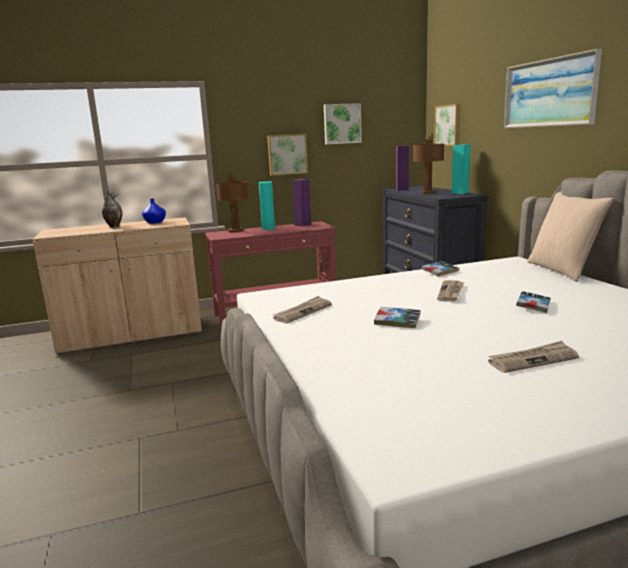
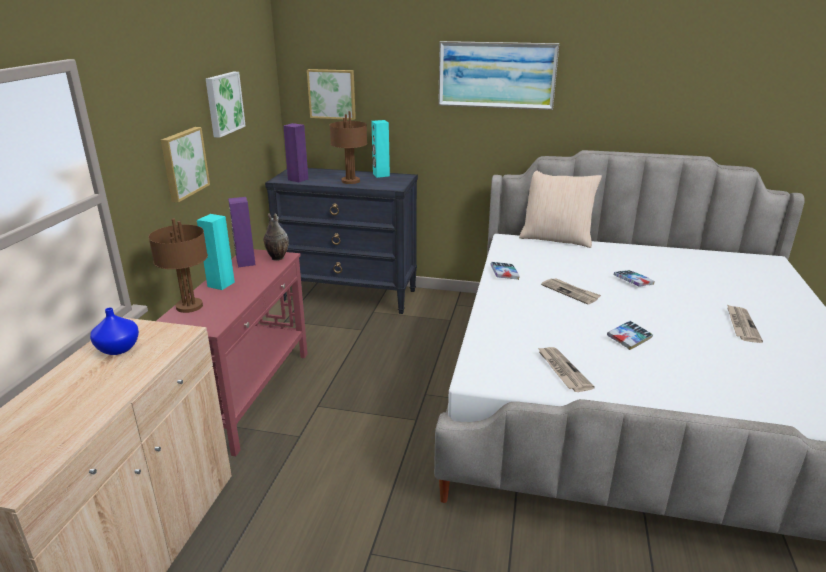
camera: 60 degrees left, 10 degrees up
vase [102,189,122,228] -> vase moved to [263,213,289,261]

